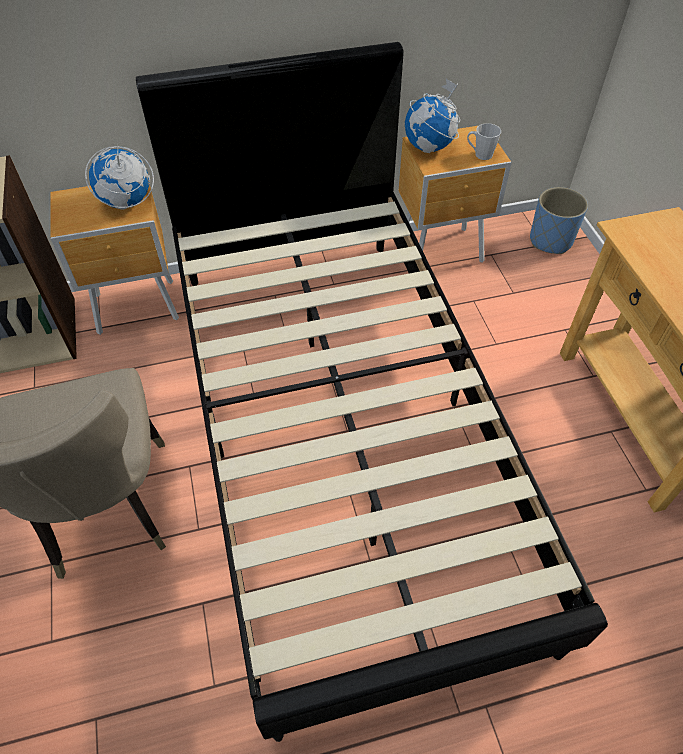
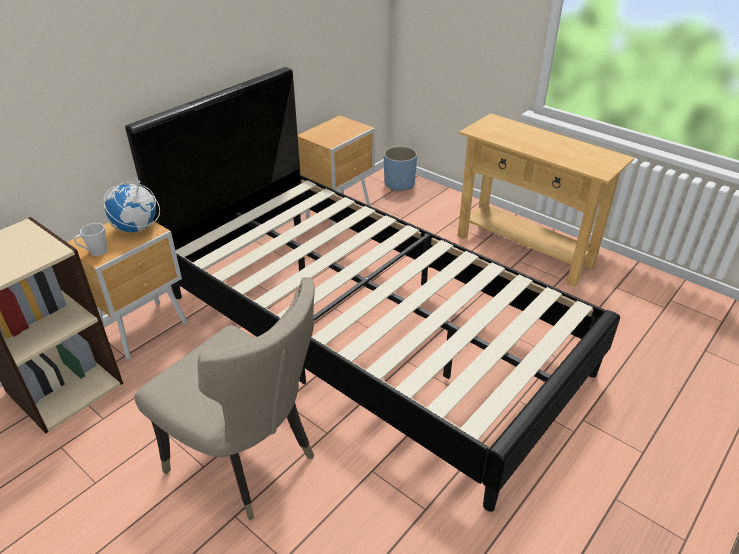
camera: 35 degrees left, 15 degrees down
globe [405,79,460,153] -> none
grey mug [467,123,501,160] -> grey mug moved to [74,223,108,256]

